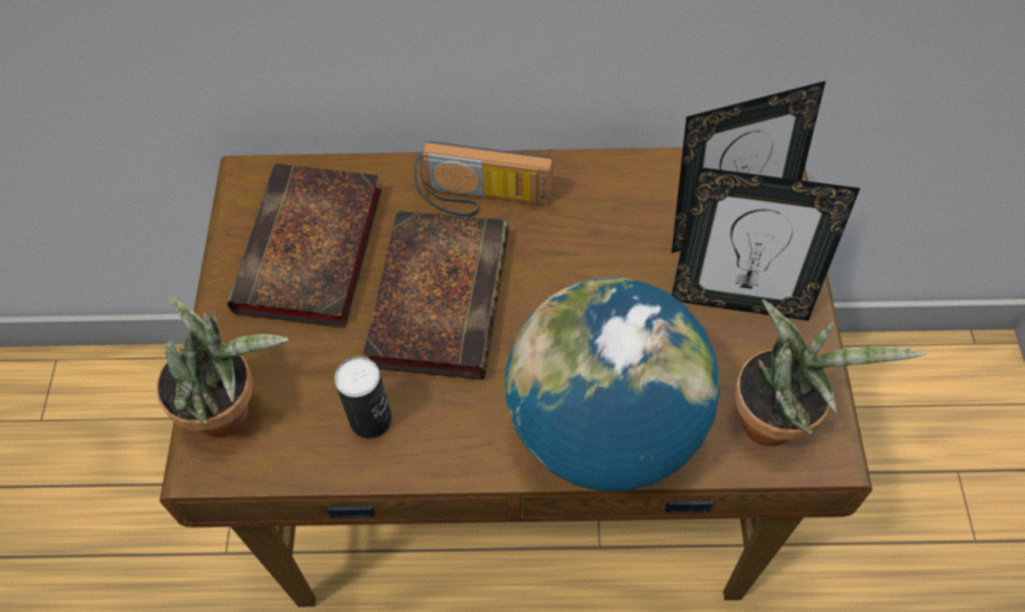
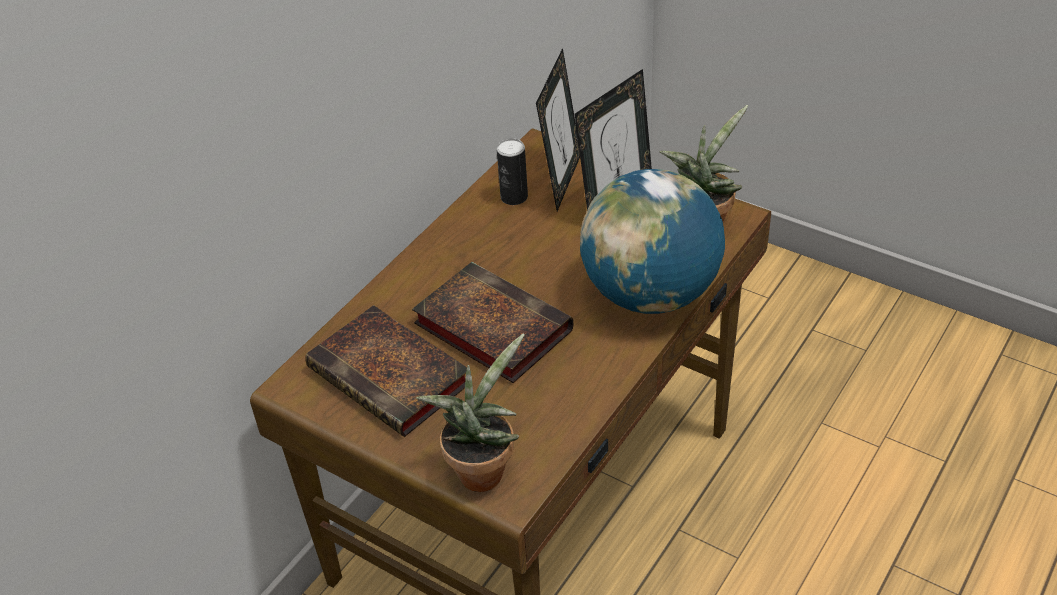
camera: 55 degrees left, 15 degrees down
can [334,357,392,439] -> can moved to [497,138,528,205]
radio [414,141,553,217] -> none

